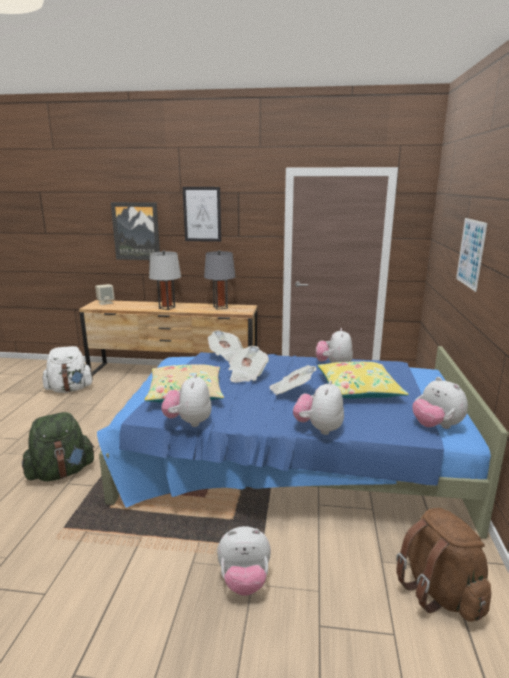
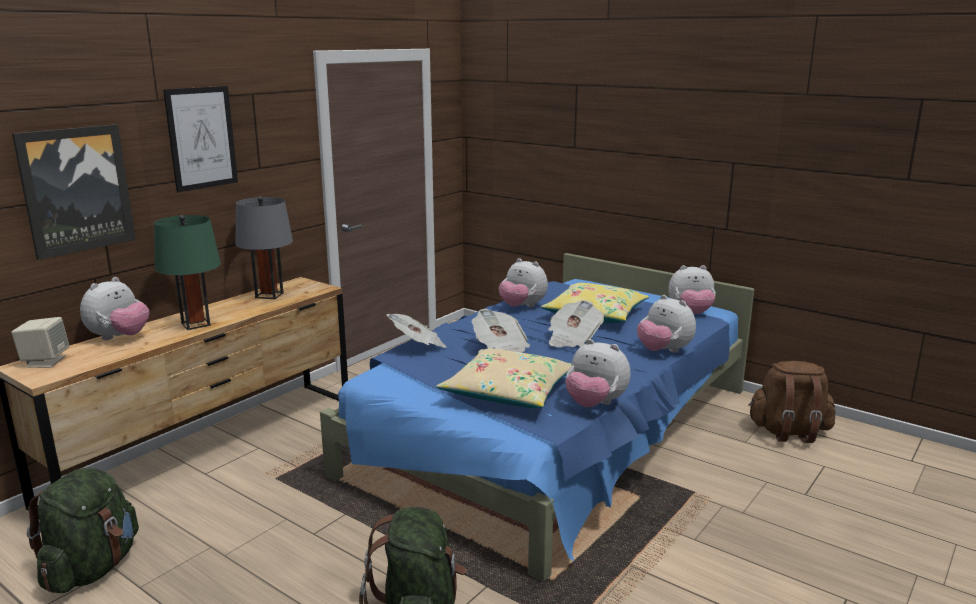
camera: 60 degrees left, 0 degrees up
white backpack [42,346,94,393] -> green backpack [27,468,139,593]
grey table lamp [149,250,181,310] -> green table lamp [154,215,221,330]
plush toy [217,526,271,596] -> plush toy moved to [80,277,149,340]
picture [456,218,487,292] -> none

